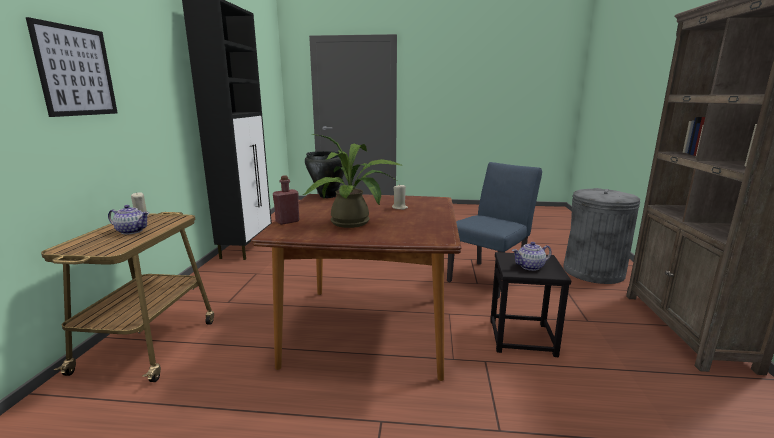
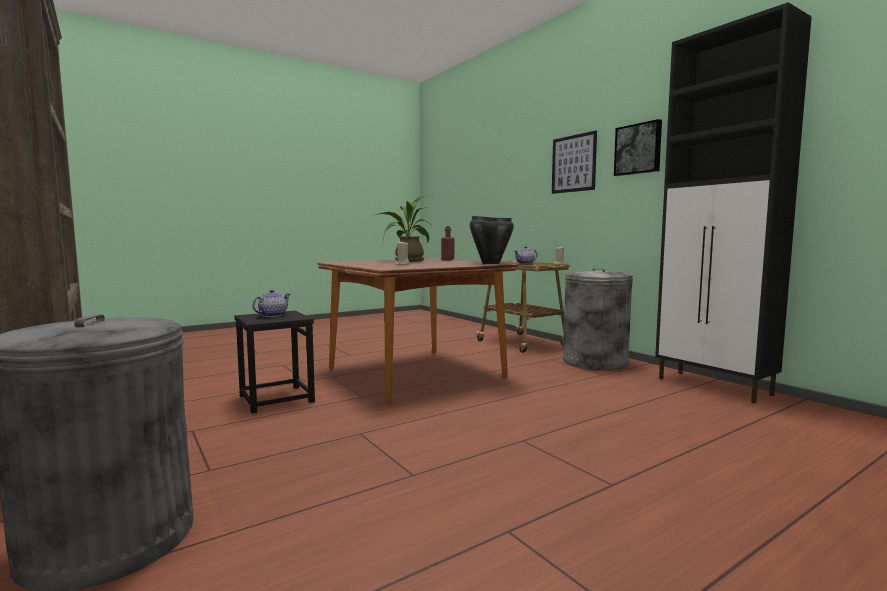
camera: 140 degrees right, 10 degrees down
blue chair [447,162,542,298] -> none
none -> grey trash can [563,268,633,370]
none -> picture [614,119,662,176]

